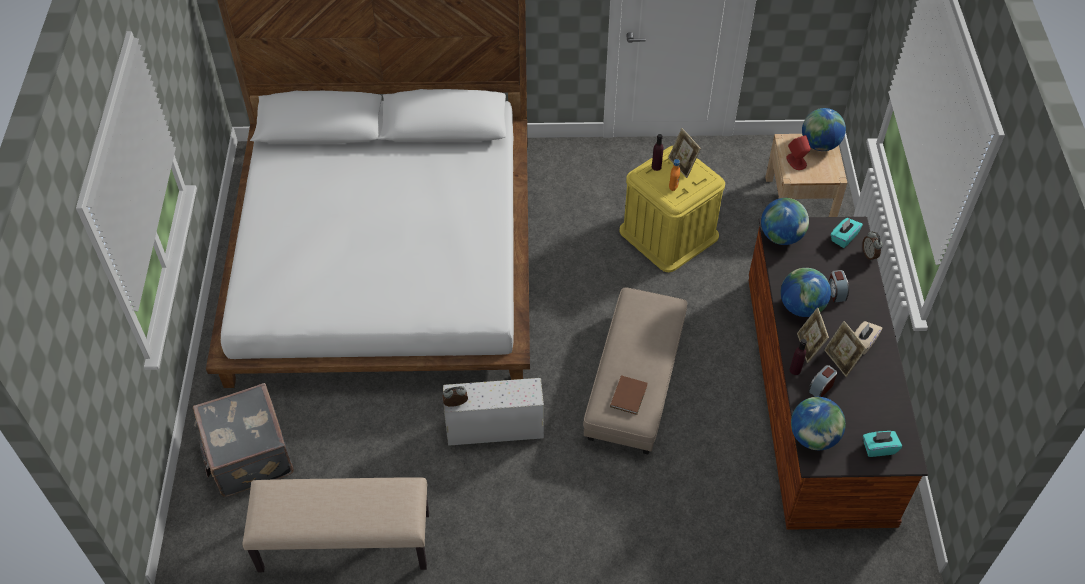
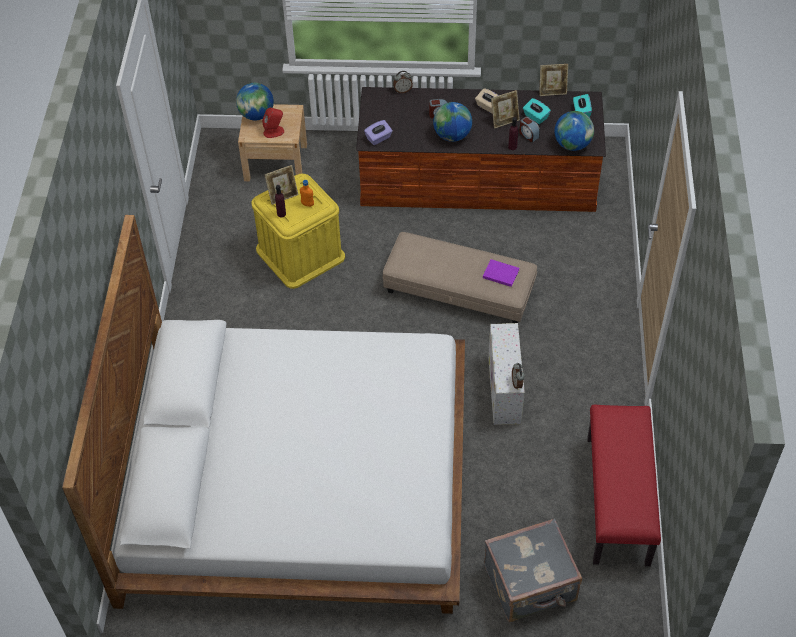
camera: 85 degrees left, 0 degrees up
beige bench [242,477,429,572] -> red bench [587,405,661,566]
brown book [610,375,648,415] -> purple book [483,259,519,287]
globe [761,198,809,245] -> purple tissue box [364,120,392,145]
picture frame [797,308,829,363] -> picture frame moved to [539,64,568,96]
turquoise tissue box [830,218,863,248] -> turquoise tissue box moved to [523,98,551,124]

